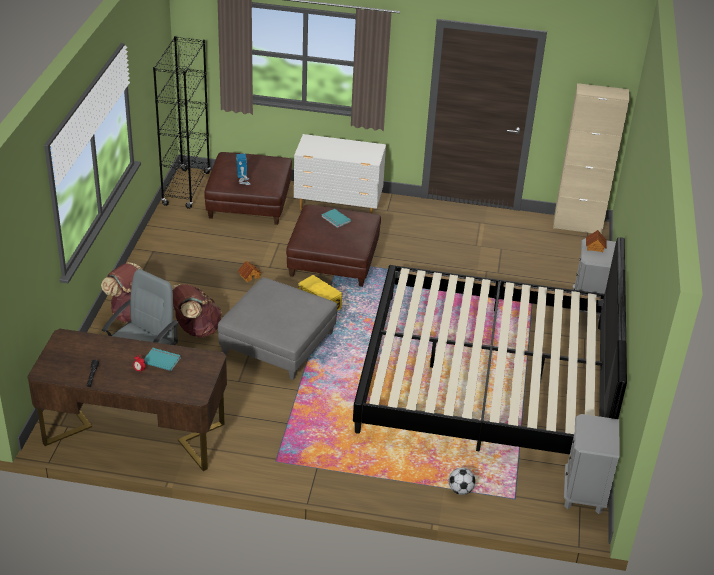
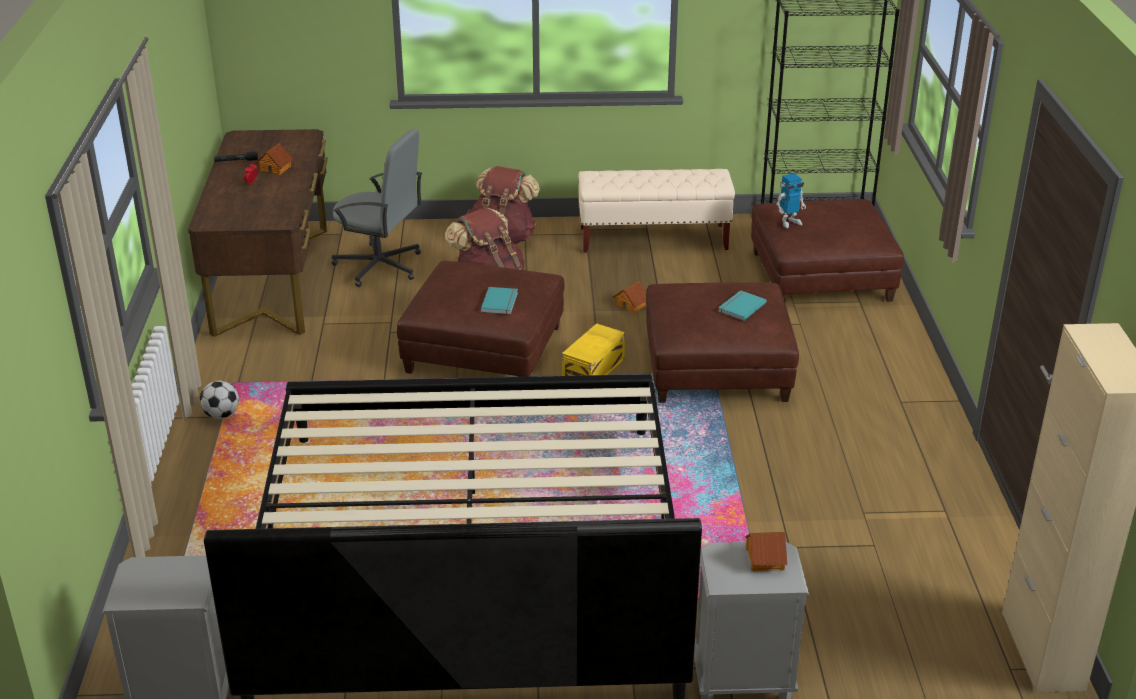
camera: 80 degrees right, 5 degrees down
turquoise book [144,348,181,371] -> turquoise book moved to [481,287,518,314]
grey ottoman [218,278,337,380] -> brown ottoman [397,261,565,377]
white dresser [294,134,386,213] -> none
football [449,468,475,495] -> football moved to [200,381,239,419]
none -> toy house [255,143,293,175]
none -> beige bench [578,169,735,253]

